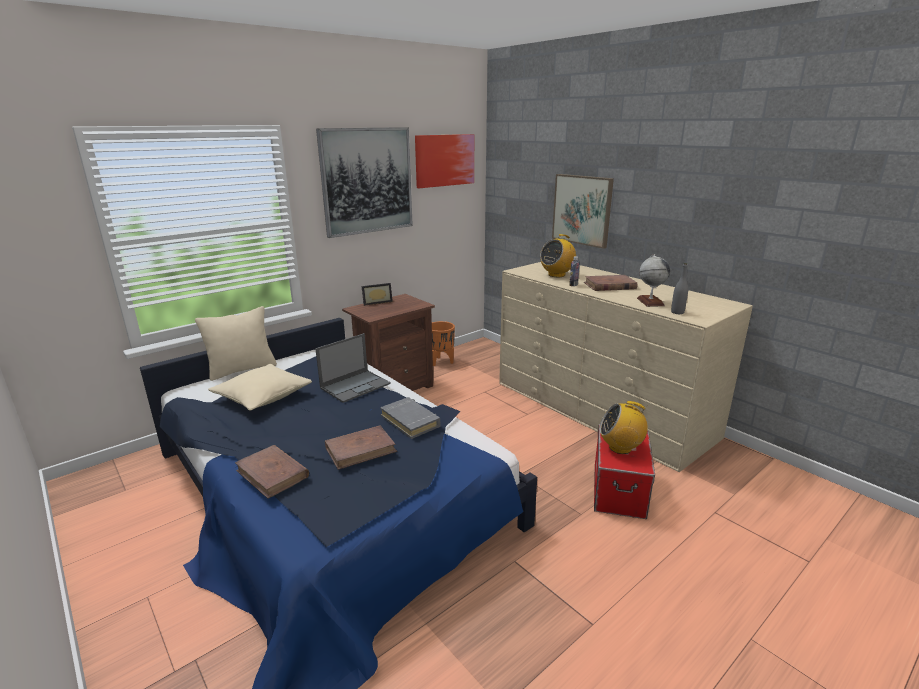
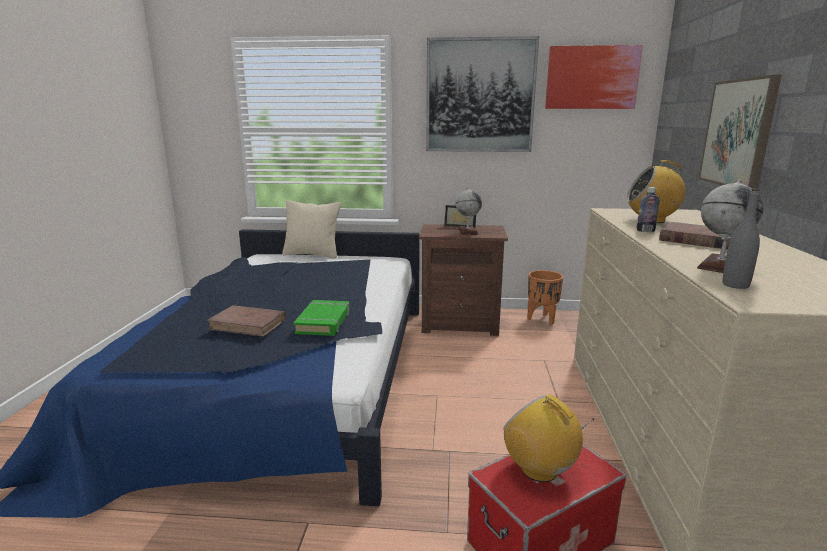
camera: 45 degrees right, 5 degrees down
beige pillow [208,364,312,410] -> none
brown book [235,445,309,499] -> none
laptop [315,333,391,403] -> none
grey book [380,397,440,439] -> green book [294,300,350,336]
none -> globe [456,188,482,235]

